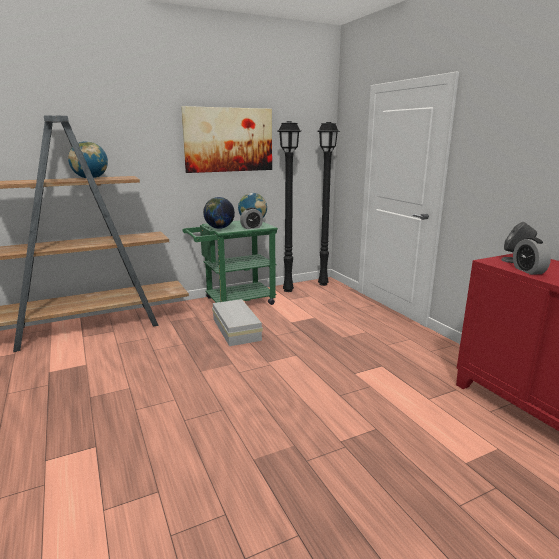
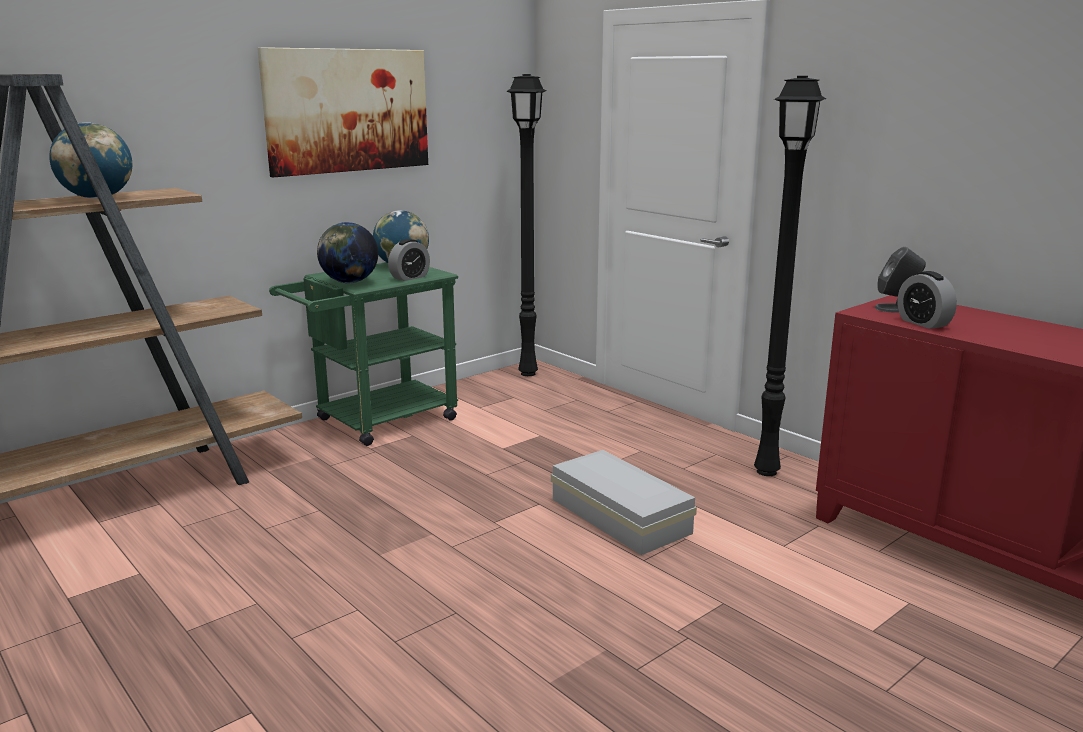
camera: 15 degrees left, 0 degrees up
white storage box [212,299,263,346] -> white storage box moved to [551,450,697,555]
black floor lamp [278,121,301,292] -> black floor lamp moved to [754,76,826,476]

